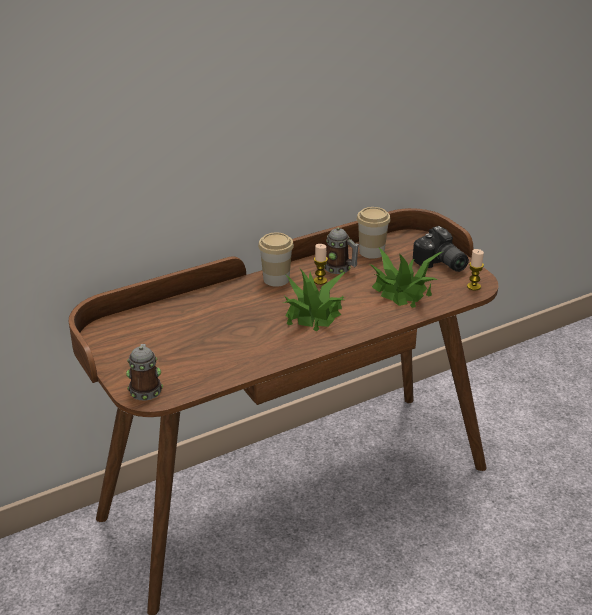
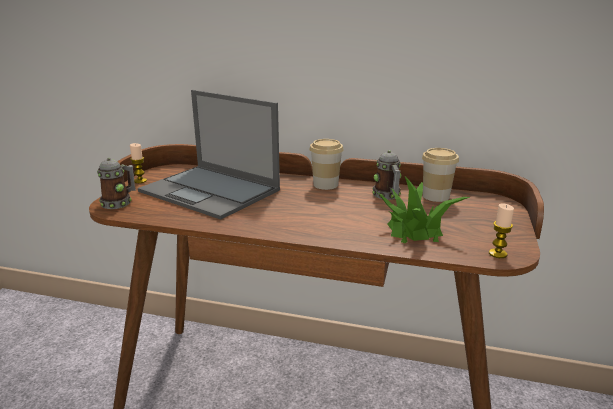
camera: 45 degrees right, 10 degrees down
potted plant [283,269,346,331] -> none
candle [314,244,328,285] -> candle moved to [130,143,147,183]
camera [413,226,469,272] -> none
none -> laptop [138,90,280,220]

